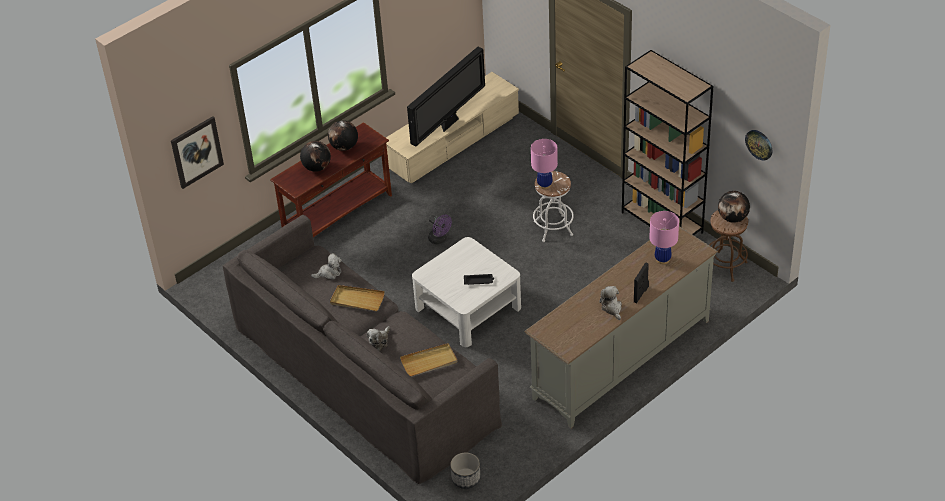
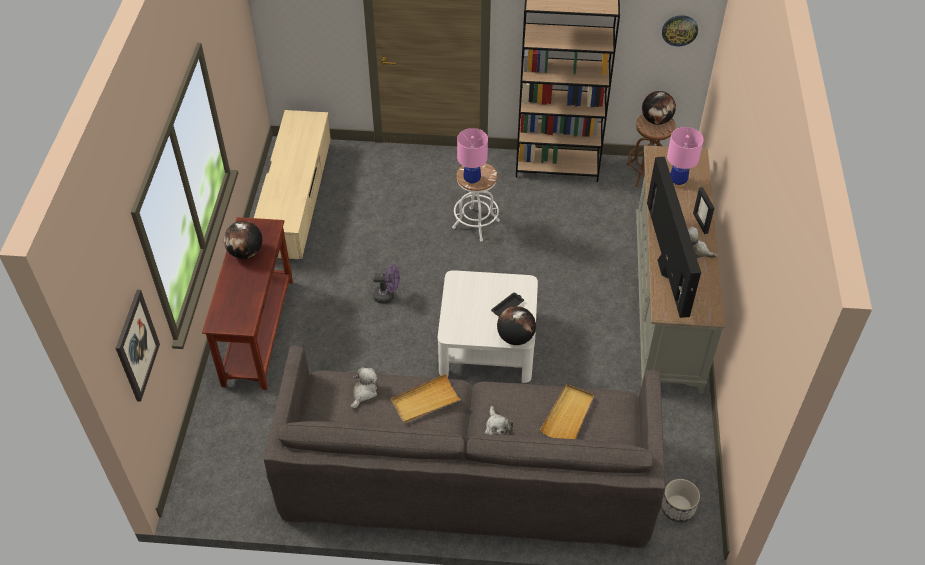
camera: 45 degrees left, 5 degrees up
globe [300,141,331,172] -> globe moved to [497,306,536,345]
television [407,47,485,146] -> television moved to [647,157,701,318]

